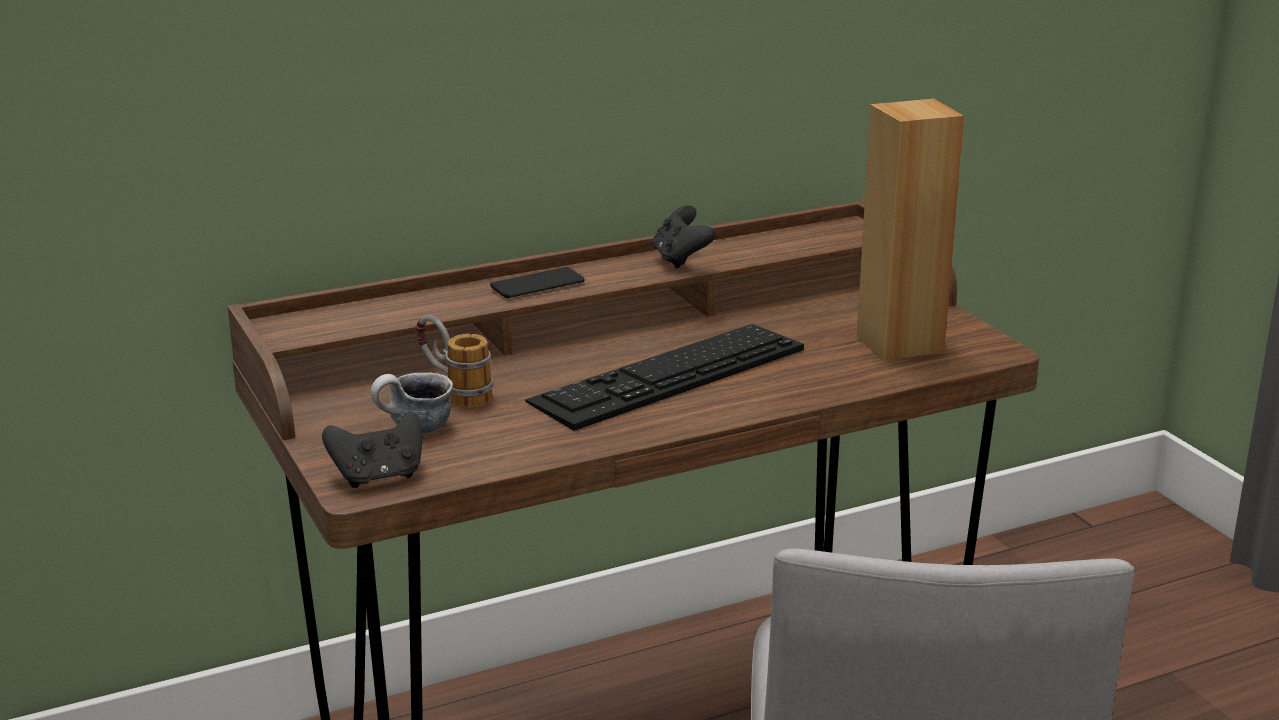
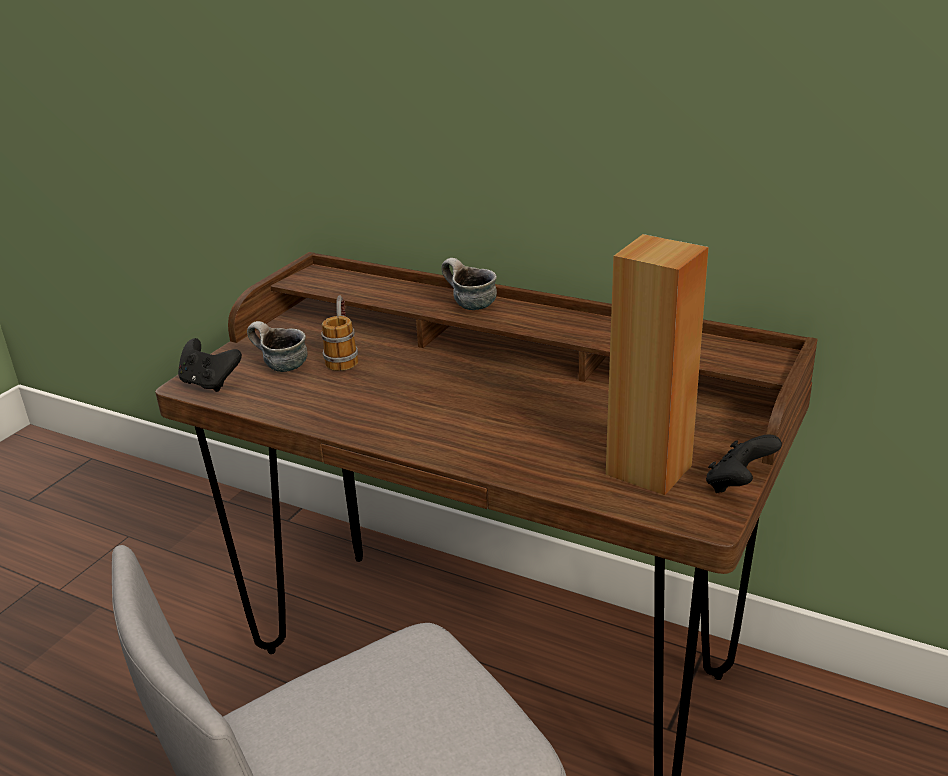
camera: 55 degrees right, 5 degrees up
phone [490,267,585,298] -> mug [441,258,497,310]
keyboard [525,324,804,431] -> none
black game controller [652,205,716,268] -> black game controller moved to [706,434,782,493]

